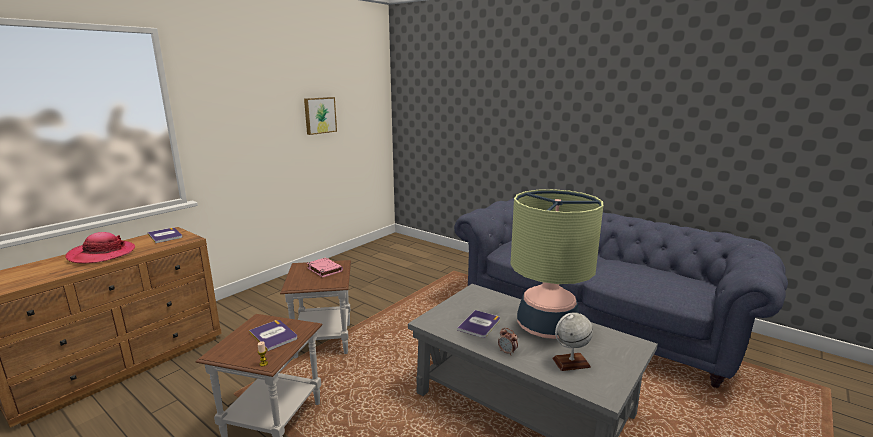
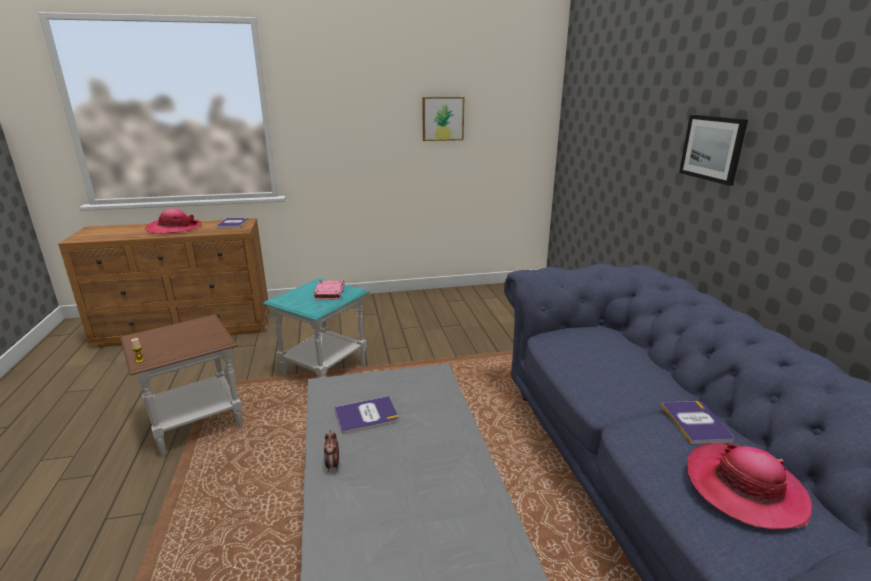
camera: 40 degrees right, 5 degrees up
book [249,320,297,351] -> book moved to [661,401,734,444]
brown side table [280,260,351,358] -> turquoise side table [263,278,369,378]
table lamp [511,189,603,339] -> none
globe [552,312,593,371] -> none
none -> picture [679,115,748,186]
none -> hat [687,443,812,529]

